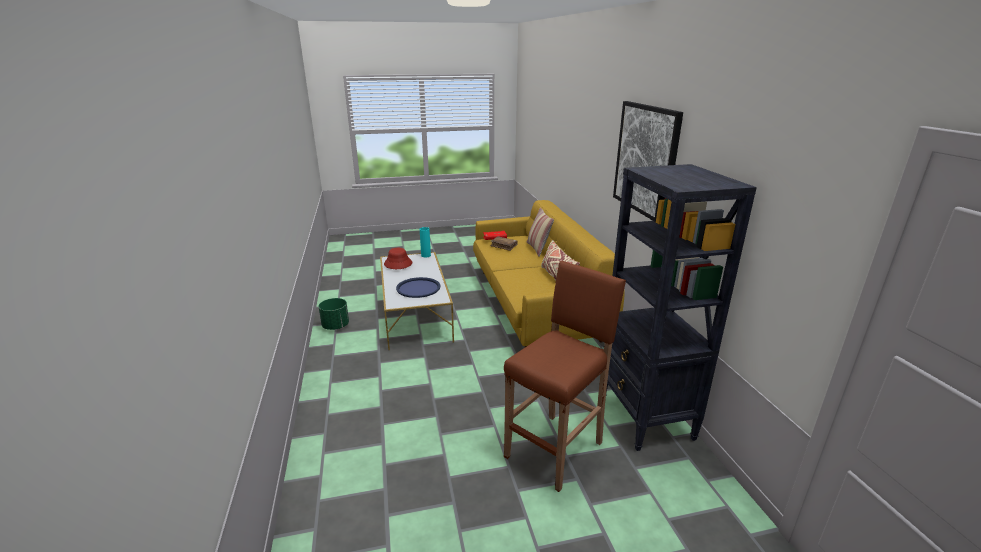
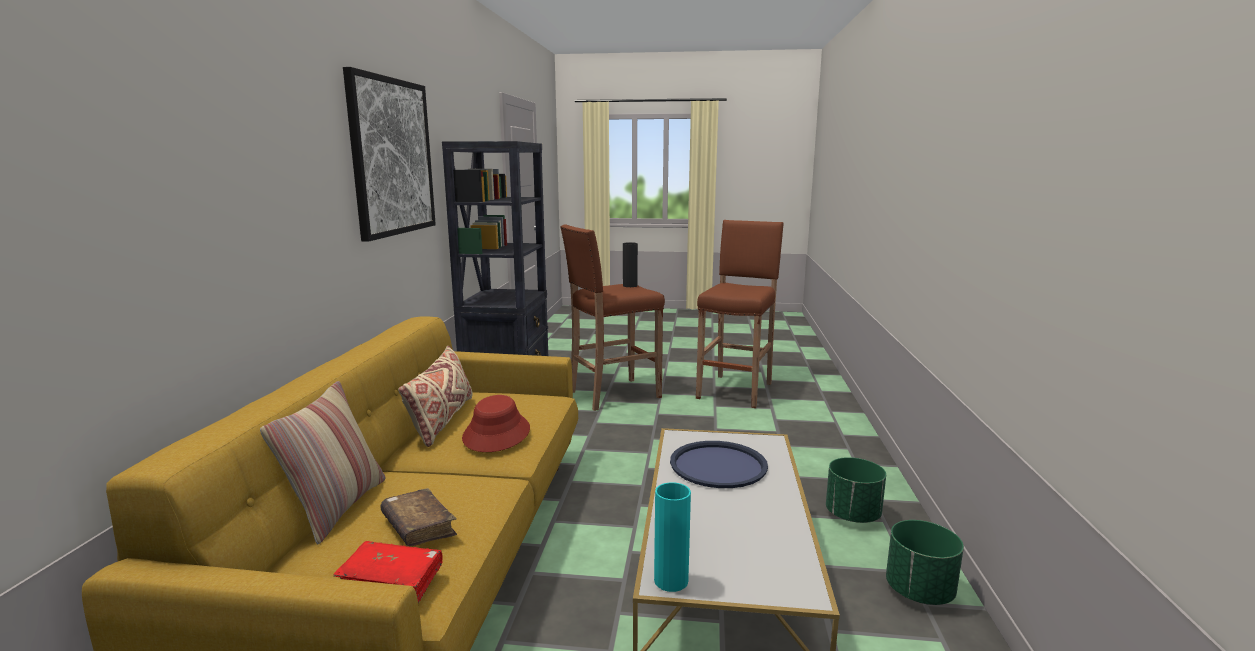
camera: 160 degrees left, 10 degrees down
red hat [384,248,412,269] -> red hat moved to [462,395,530,452]
none -> black vase [623,242,638,287]
none -> brown stool [696,220,784,408]
none -> green planter [826,457,886,523]

